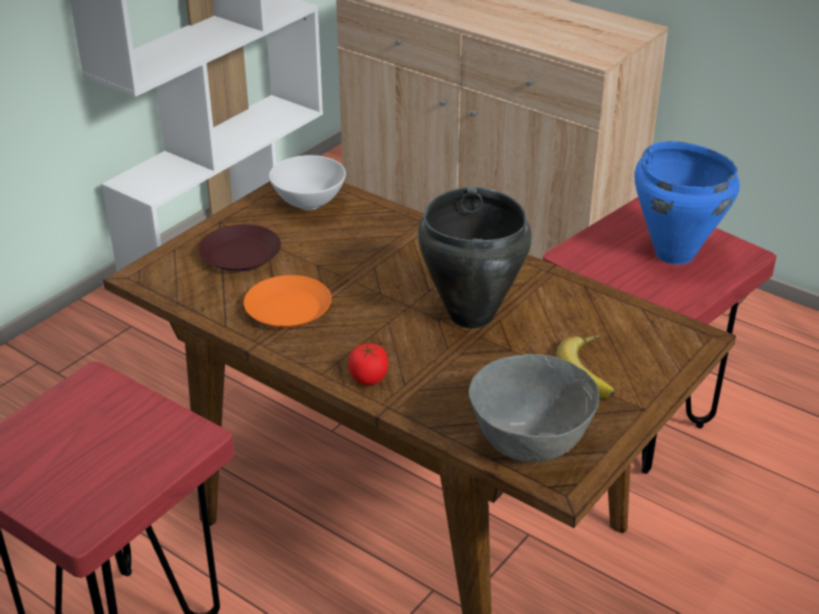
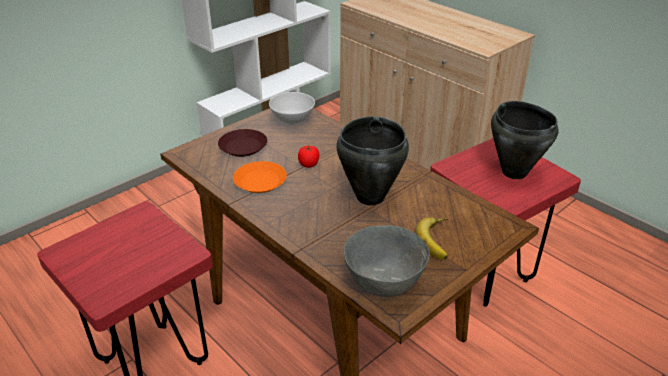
camera: 10 degrees right, 0 degrees up
tomato [349,344,388,385] -> tomato moved to [298,145,320,168]
blue cooking pot [635,141,740,265] -> black cooking pot [491,101,559,179]

